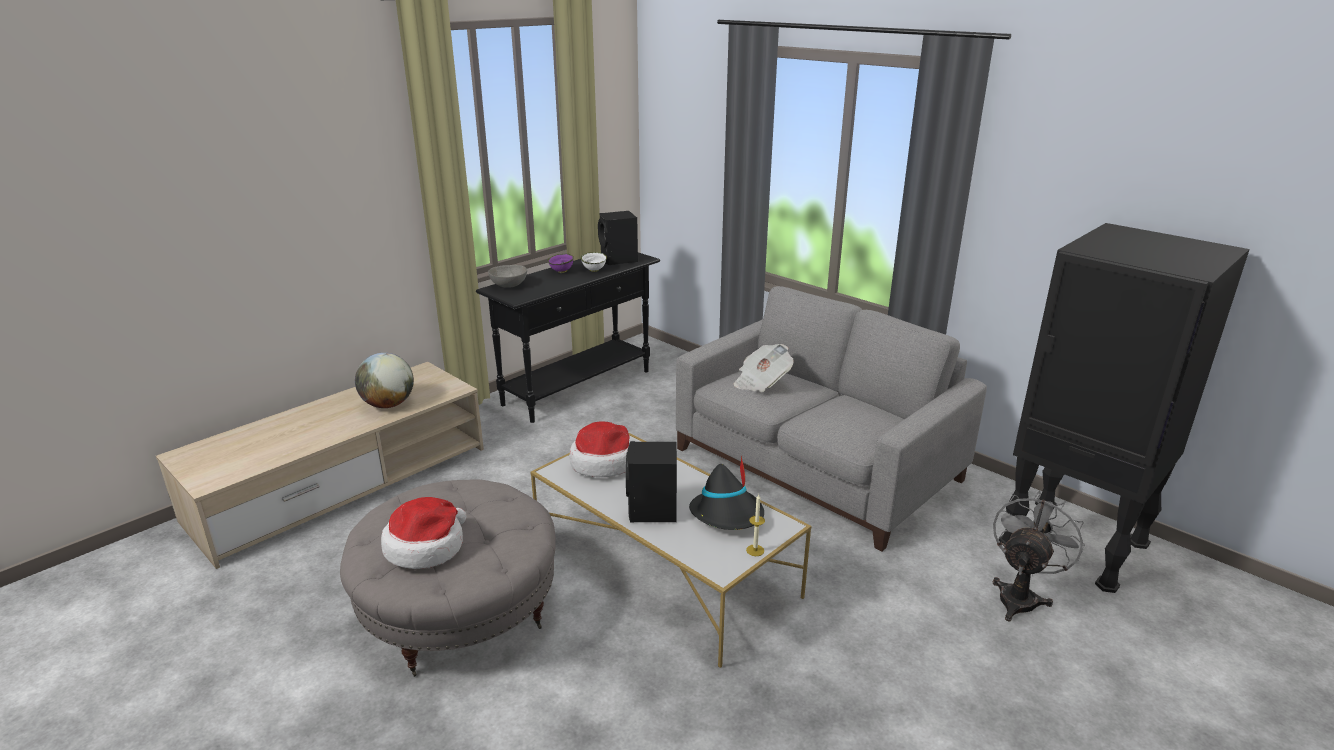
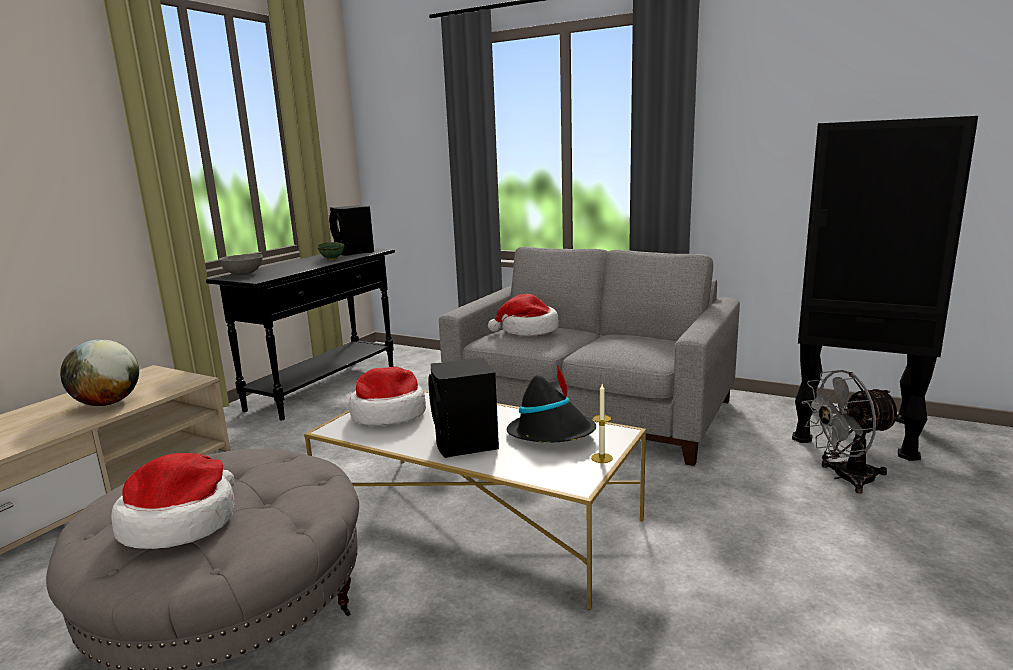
camera: 15 degrees left, 10 degrees down
purple bowl [547,254,574,273] -> none
white bowl [581,252,607,272] -> green bowl [317,242,344,260]
newspaper [733,344,794,392] -> hat [488,294,559,336]
grey fan [993,491,1085,622] -> grey fan turned 120 degrees counterclockwise [801,370,902,494]

